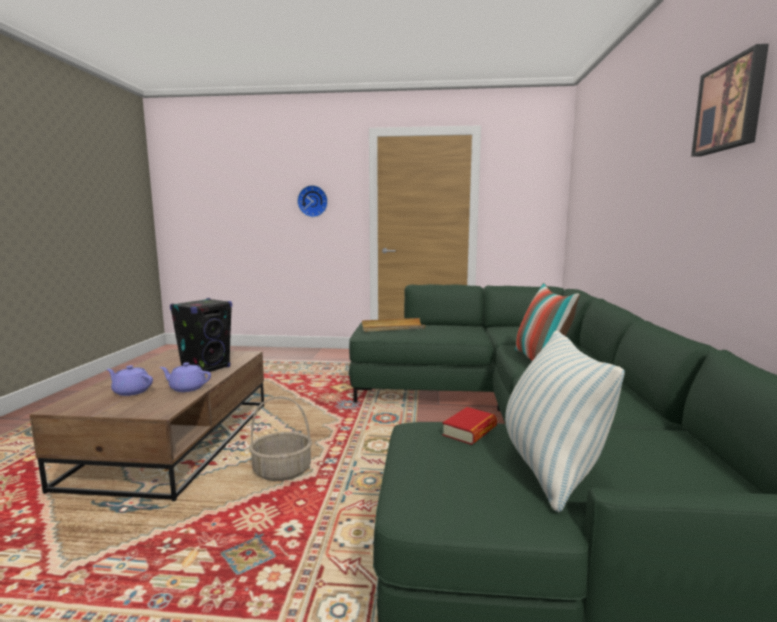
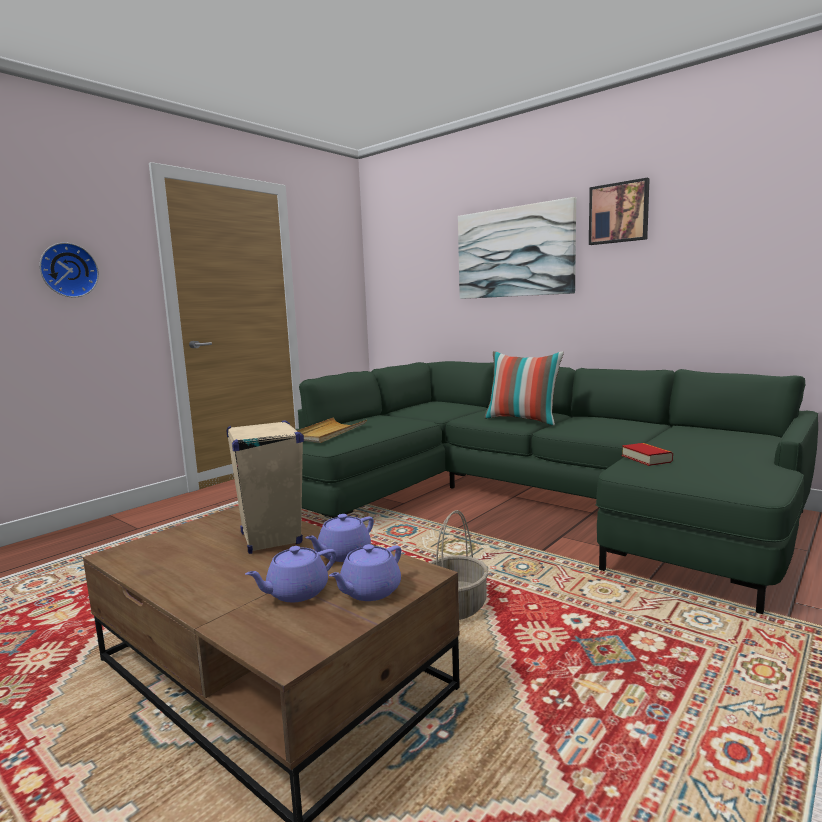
camera: 55 degrees left, 0 degrees up
black speaker [170,298,232,374] -> beige speaker [226,420,304,554]
pillow [505,331,625,512] -> none
none -> purple teapot [329,544,401,601]
none -> picture [458,197,576,299]

